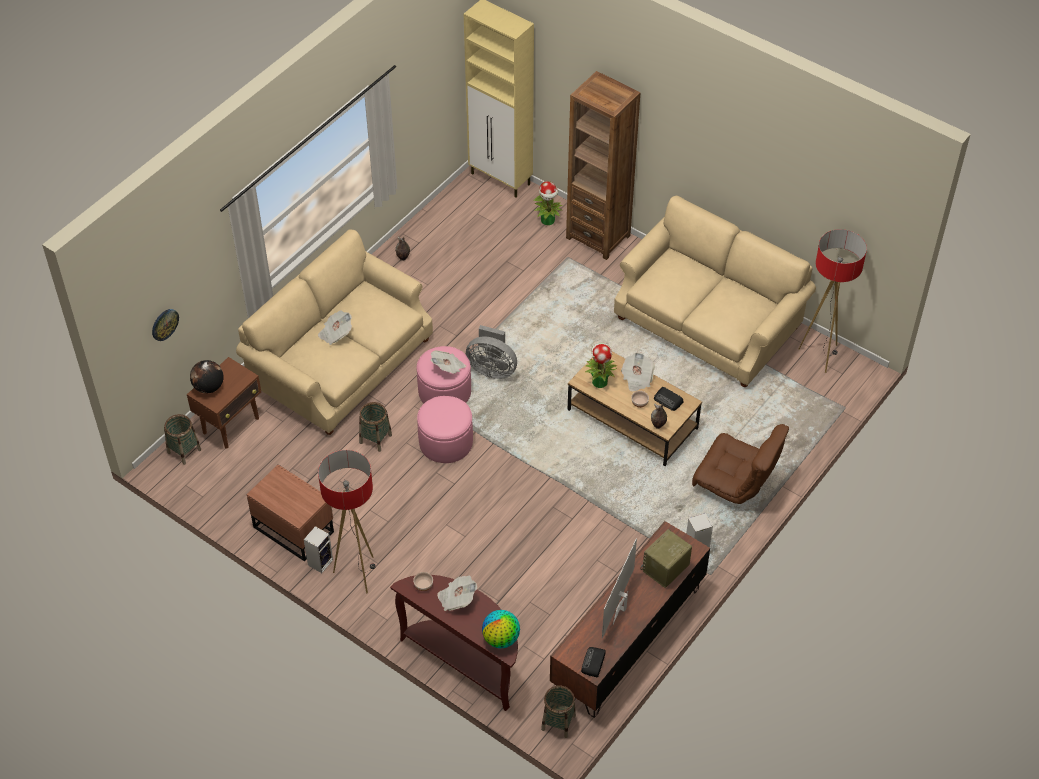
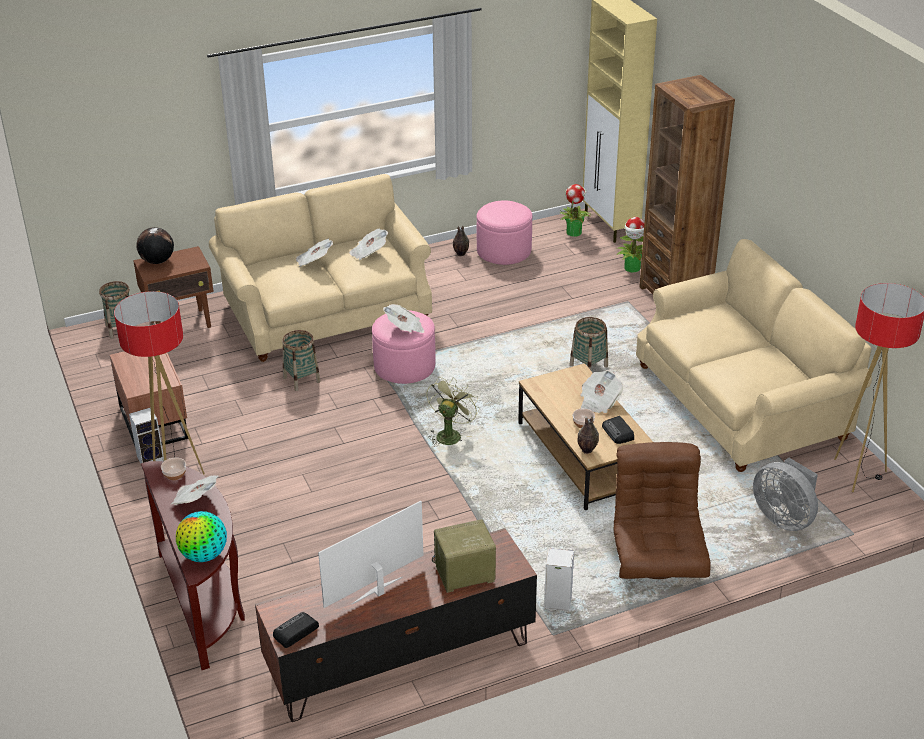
camera: 30 degrees right, 15 degrees down
wall clock [152,309,179,341] -> none
pink ottoman [417,396,473,463] -> pink ottoman moved to [476,201,533,265]
grey fan [466,325,517,379] -> grey fan moved to [753,458,818,531]
basket [541,685,576,738] -> basket moved to [570,317,608,370]
potted plant [585,343,617,388] -> potted plant moved to [559,184,592,237]
brown armchair [692,424,789,504] -> brown armchair turned 150 degrees counterclockwise [614,442,711,579]
none -> newspaper [349,229,388,260]
none -> green fan [426,377,480,446]

